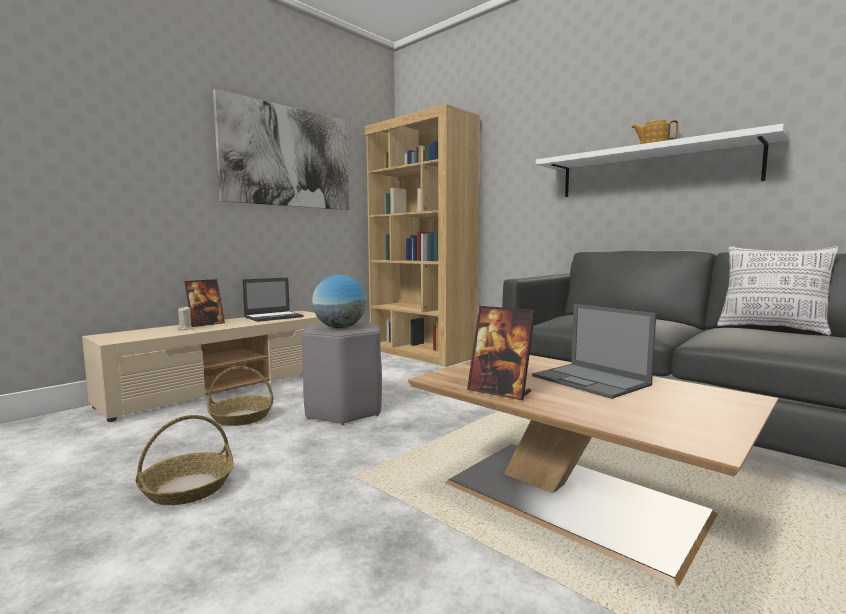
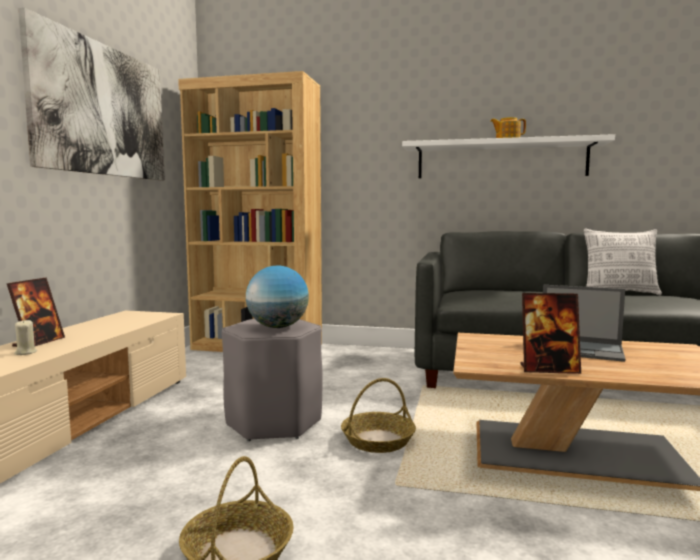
camera: 30 degrees left, 0 degrees up
basket [207,366,273,426] -> basket moved to [341,378,416,453]
laptop [243,278,304,322] -> none

